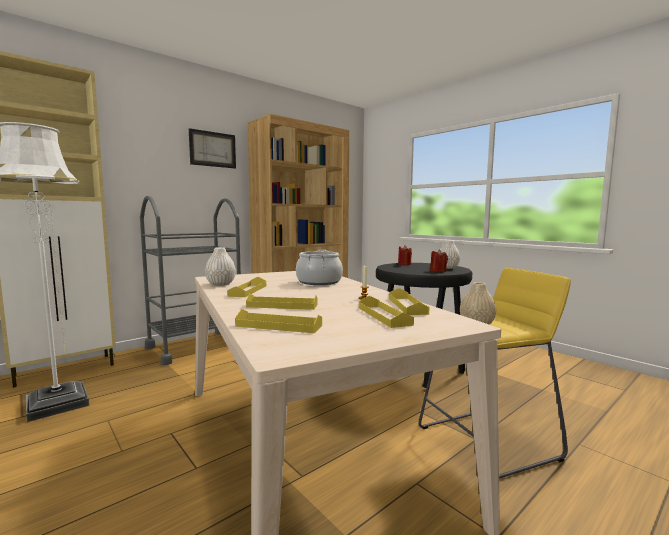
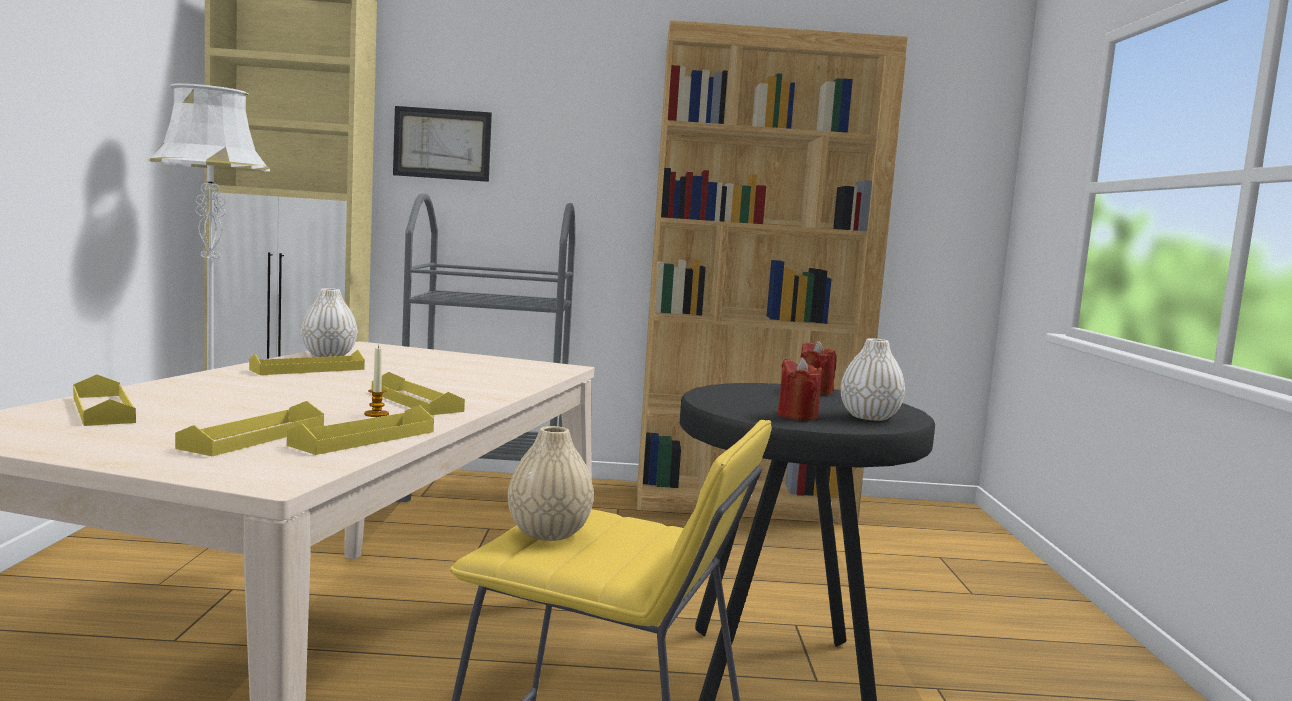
camera: 40 degrees right, 0 degrees up
picture [189,128,236,169] -> picture moved to [393,106,492,182]
yellow tray [246,293,318,310] -> yellow tray moved to [372,372,465,415]
cooking pot [296,250,343,285] -> none

